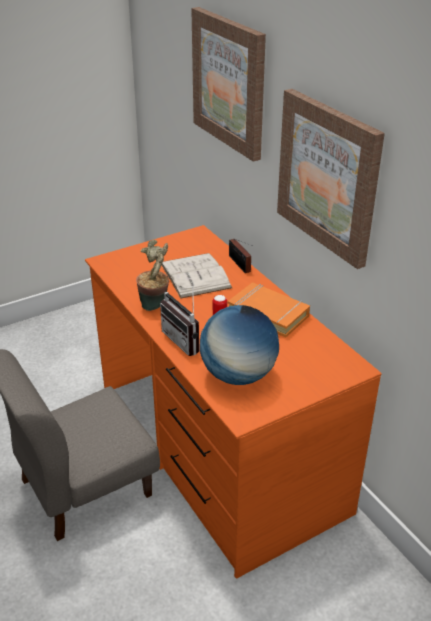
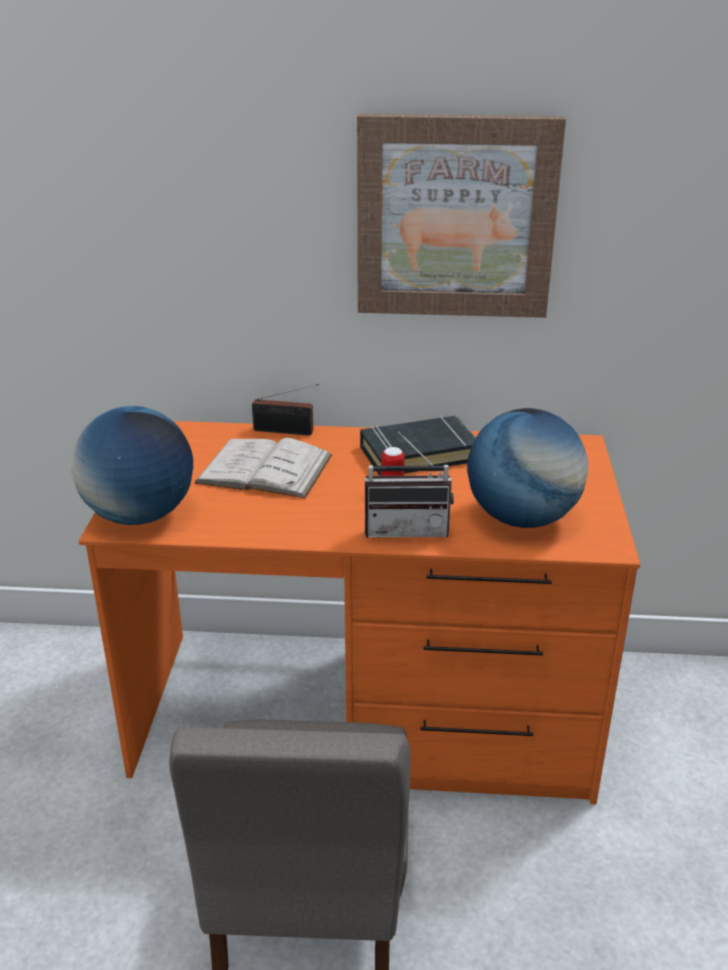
camera: 55 degrees left, 5 degrees down
potted plant [136,240,169,311] -> none
picture [191,7,266,162] -> none
orange book [228,282,310,337] -> black book [360,416,476,476]
none -> globe [71,406,193,525]

